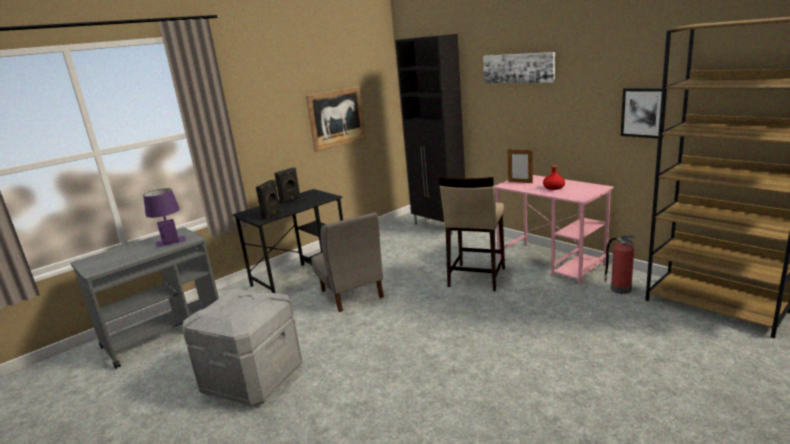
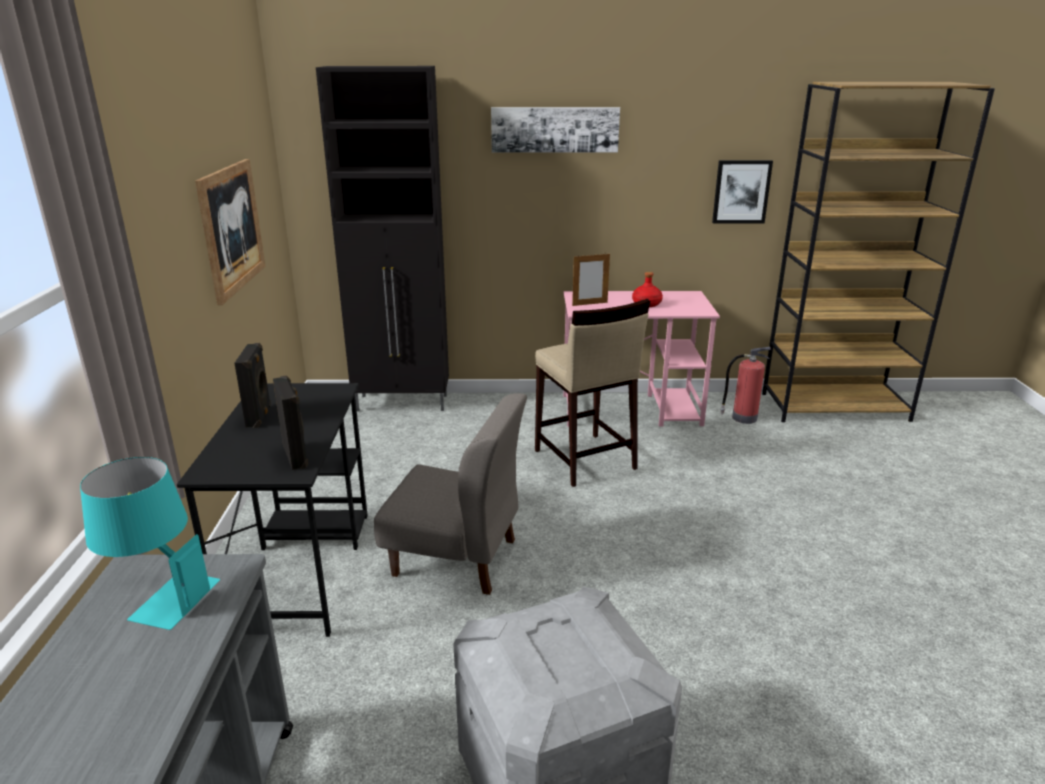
camera: 50 degrees left, 5 degrees up
purple table lamp [143,188,186,248] -> turquoise table lamp [80,457,220,630]

